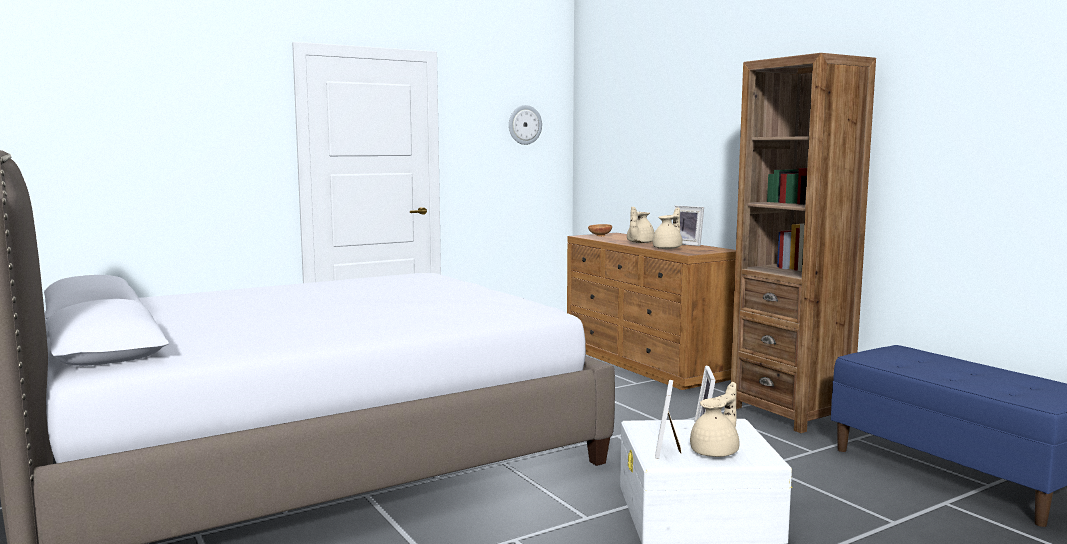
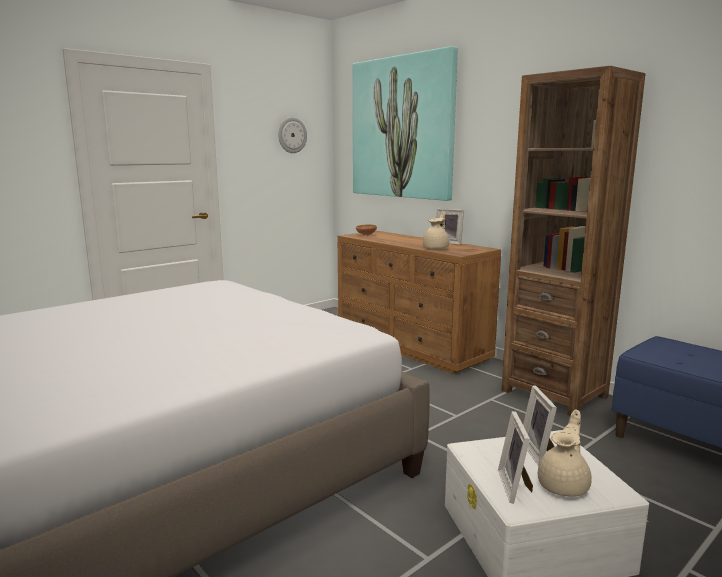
camera: 10 degrees left, 5 degrees up
beige teapot [627,206,655,243] -> none
none -> picture [353,46,458,201]

